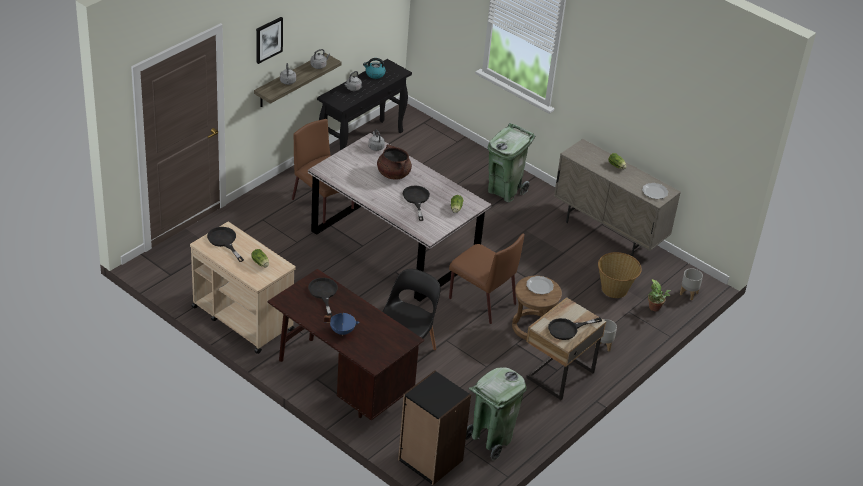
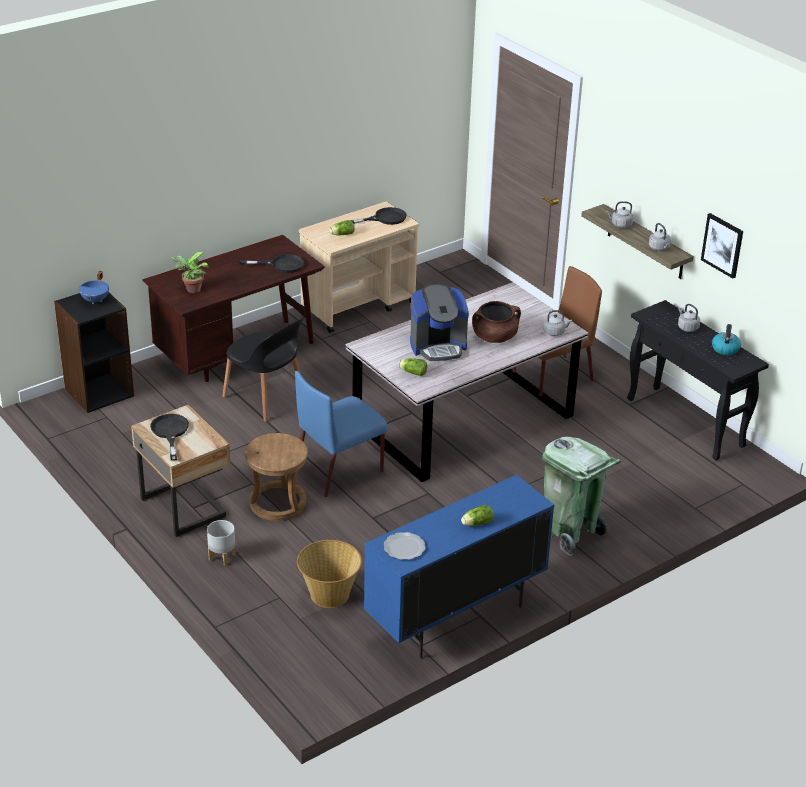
camera: 105 degrees right, 5 degrees down
picture [256,17,283,64] -> picture moved to [701,213,743,279]
blue cooking pot [324,313,360,336] -> blue cooking pot moved to [79,271,109,304]
black frying pan [403,185,430,221] -> coffee machine [410,284,469,361]
brown chair [449,234,524,324] -> blue chair [295,371,388,497]
green trash can [466,367,526,461] -> none
plate [526,276,554,294] -> none
beige cabinet [554,139,681,257] -> blue cabinet [364,475,554,658]
potted plant [647,279,671,311] -> potted plant moved to [170,252,209,293]
grey planter [680,268,703,300] -> none

